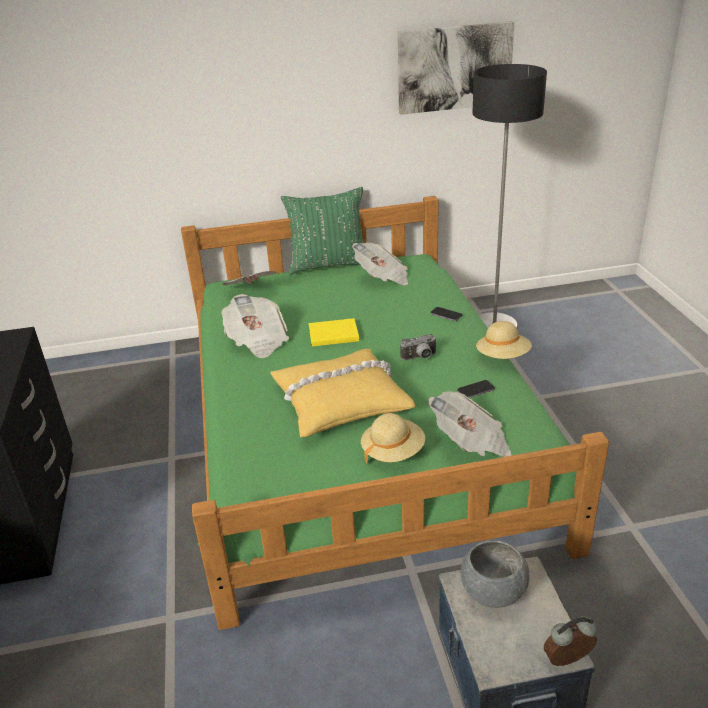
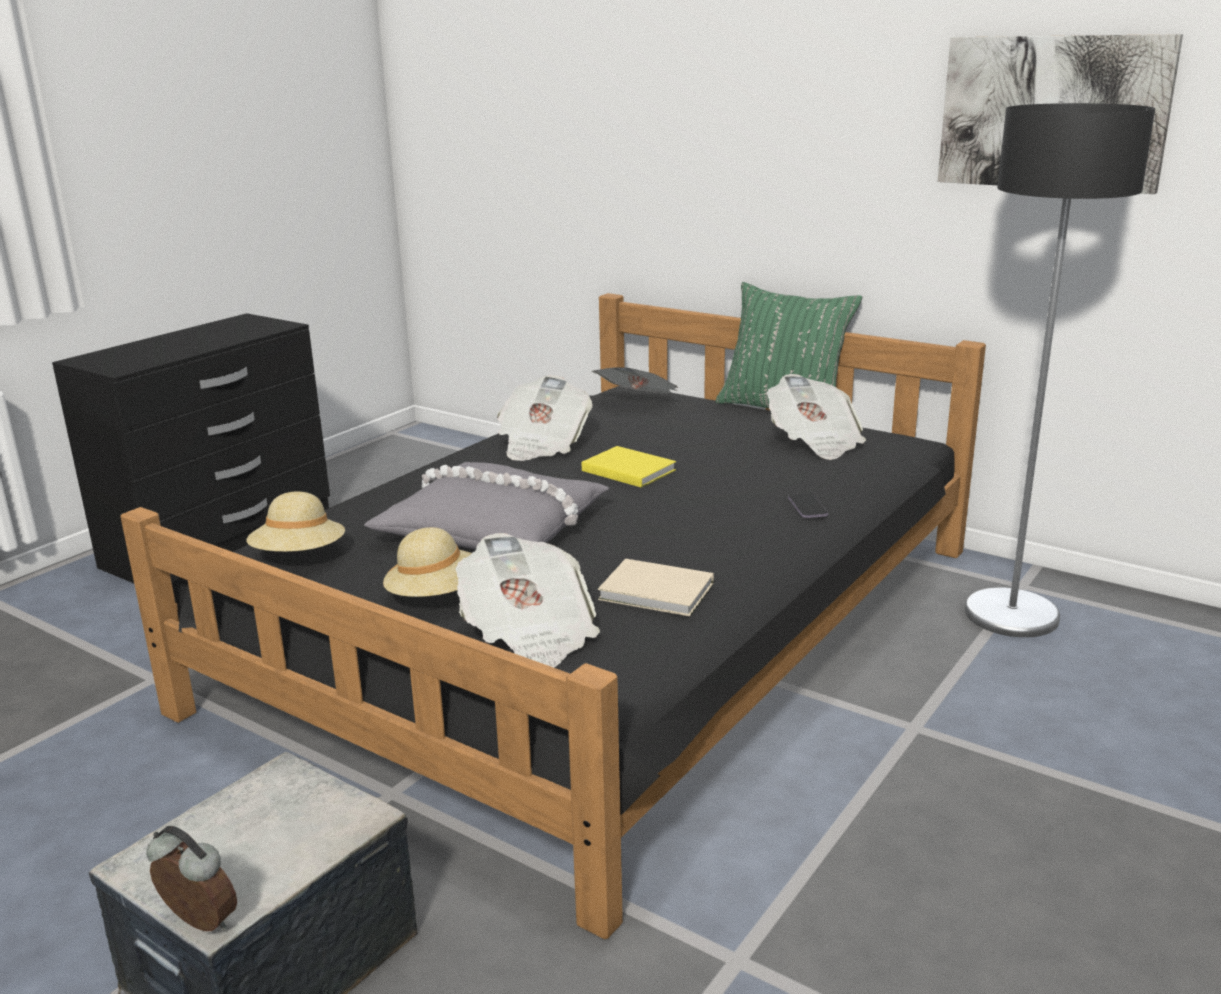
camera: 45 degrees right, 10 degrees down
green bed [181,196,609,630] -> black bed [120,293,986,939]
yellow pillow [270,349,416,437] -> grey pillow [364,462,609,550]
camera [400,334,437,360] -> none
phone [457,380,495,398] -> beige book [598,559,714,616]
grey bowl [460,540,529,608] -> none
beige hat [476,321,532,359] -> beige hat moved to [246,491,345,552]

